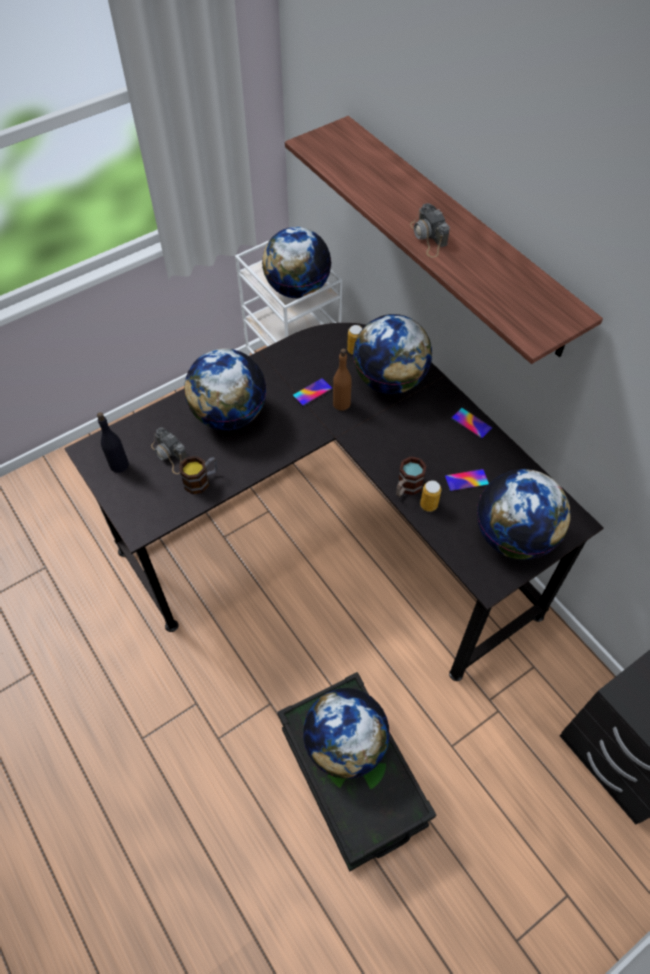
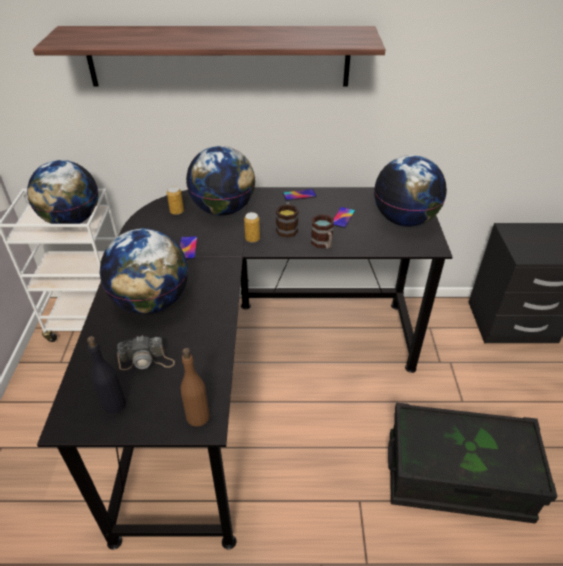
camera: 55 degrees left, 15 degrees down
mug [179,456,217,494] -> mug moved to [276,202,298,238]
globe [303,688,390,779] -> none
brown bottle [333,349,352,411] -> brown bottle moved to [181,348,210,427]
camera [410,203,450,258] -> none
can [420,481,441,512] -> can moved to [244,212,260,243]

